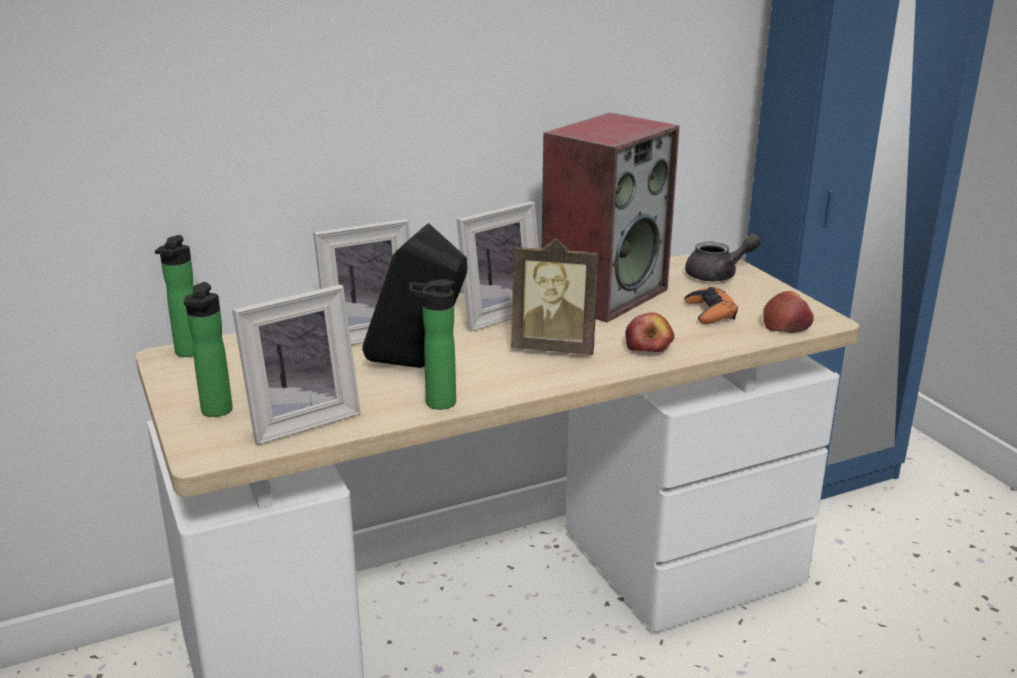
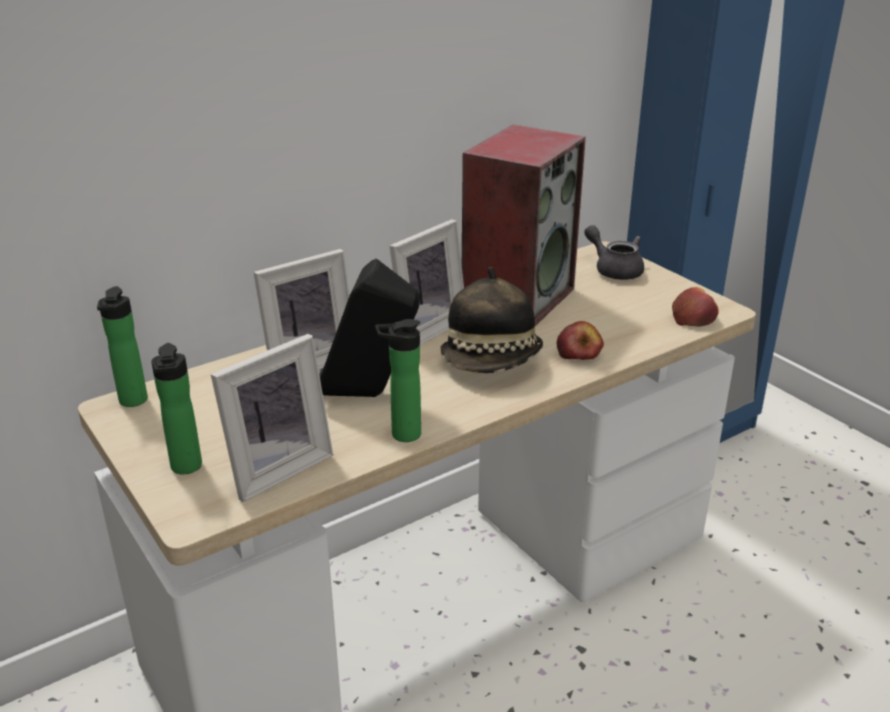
camera: 10 degrees left, 5 degrees up
picture frame [511,238,599,355] -> hat [441,267,543,373]
orange game controller [684,287,738,324] -> none
grey teapot [685,234,761,281] -> grey teapot turned 105 degrees counterclockwise [584,225,644,280]

